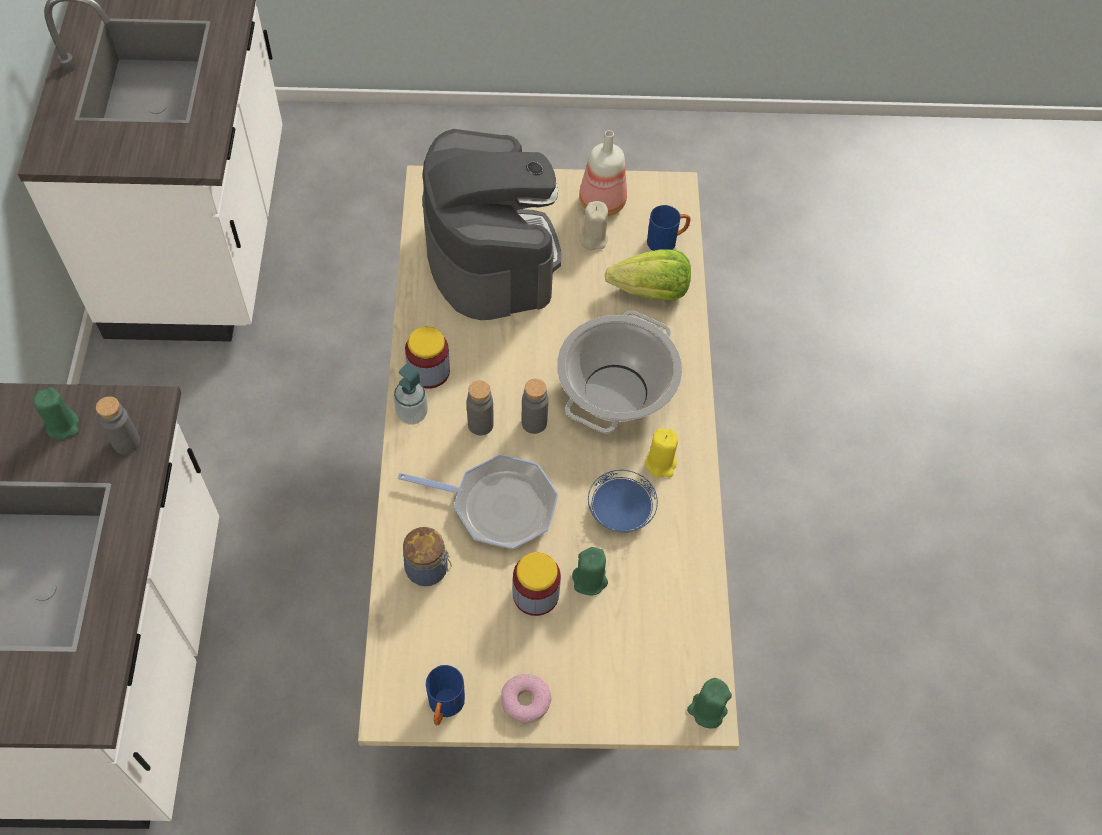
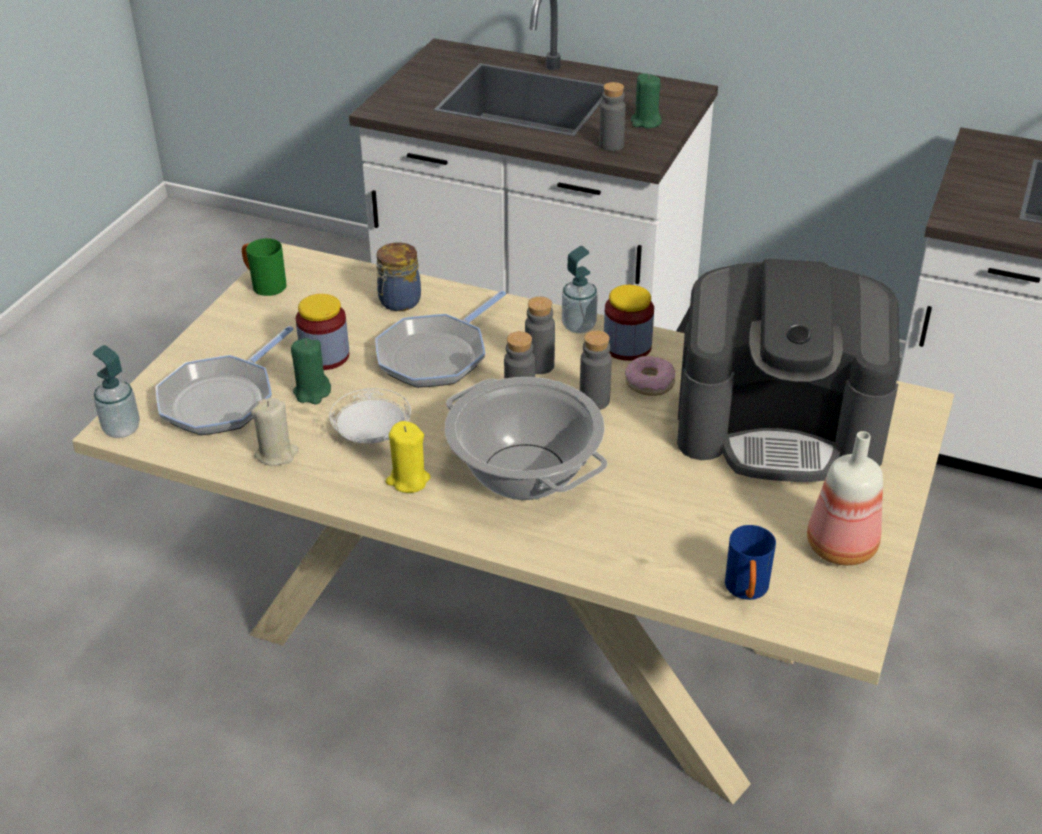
camera: 115 degrees right, 20 degrees down
blue mug [426,665,465,725] -> green mug [242,238,287,296]
donut [501,674,551,724] -> donut moved to [625,356,675,396]
beige candle [579,201,608,250] -> beige candle moved to [251,398,299,466]
blue plate [588,470,658,532] -> white plate [329,388,411,444]
lettuce [605,249,691,301] -> none
green candle [687,678,732,729] -> soap dispenser [93,345,140,438]
none -> frying pan [155,326,293,435]
none -> grey bottle [580,330,612,410]

